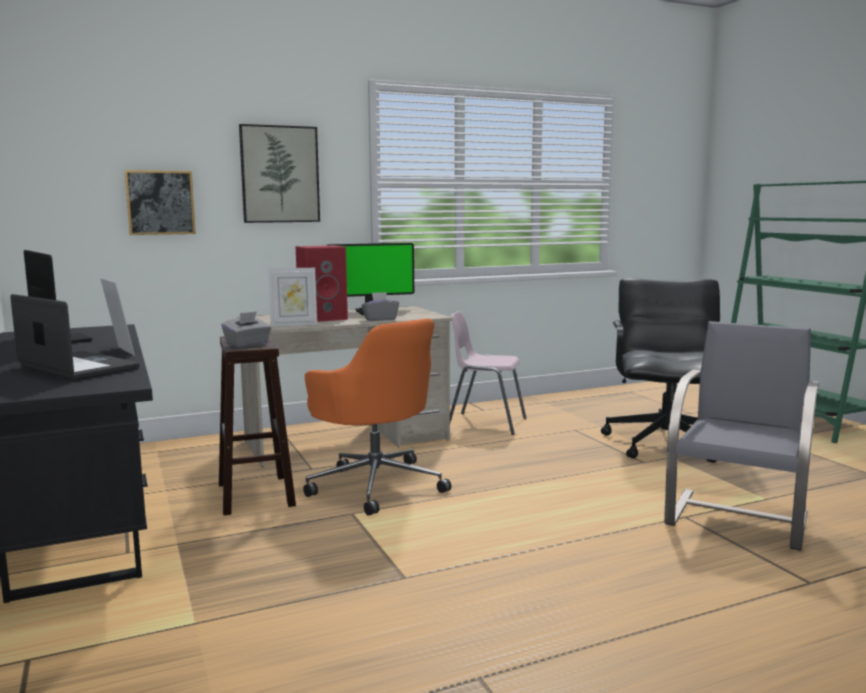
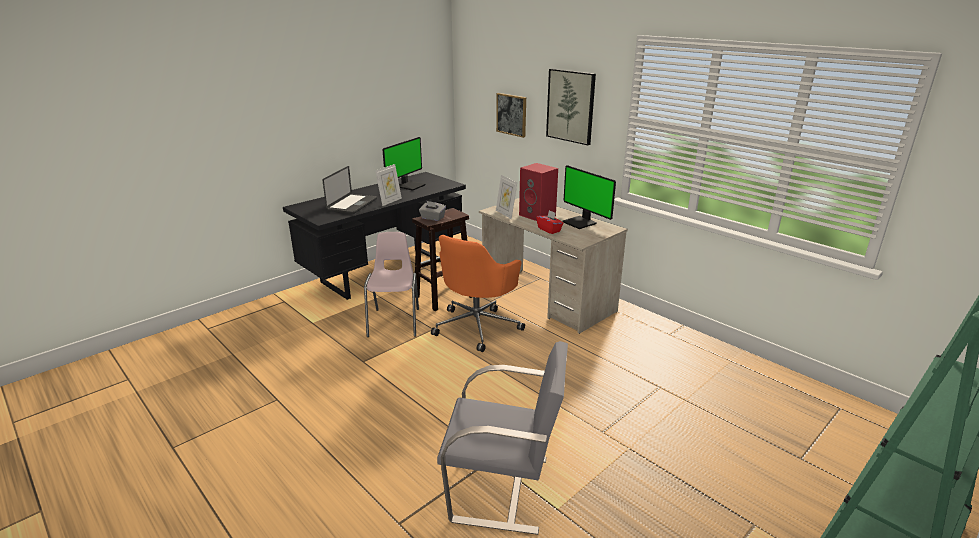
camera: 70 degrees right, 15 degrees up
grey tissue box [361,292,399,321] -> red tissue box [536,210,564,234]
pink chair [450,311,526,435] -> pink chair moved to [364,232,419,337]
black office chair [601,278,720,463] -> none

